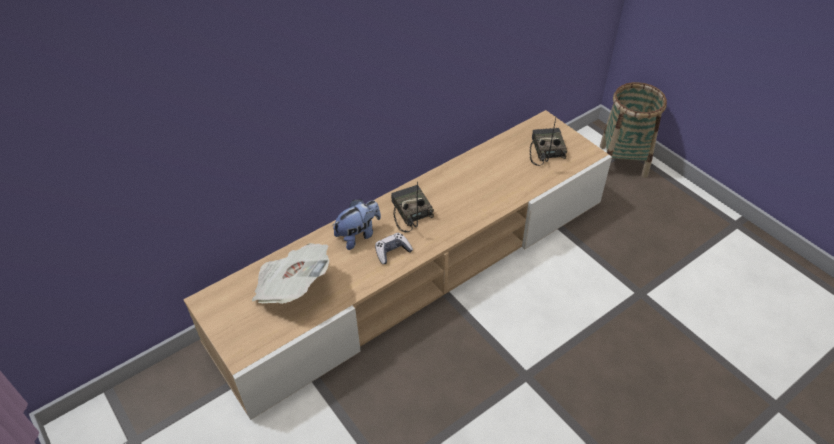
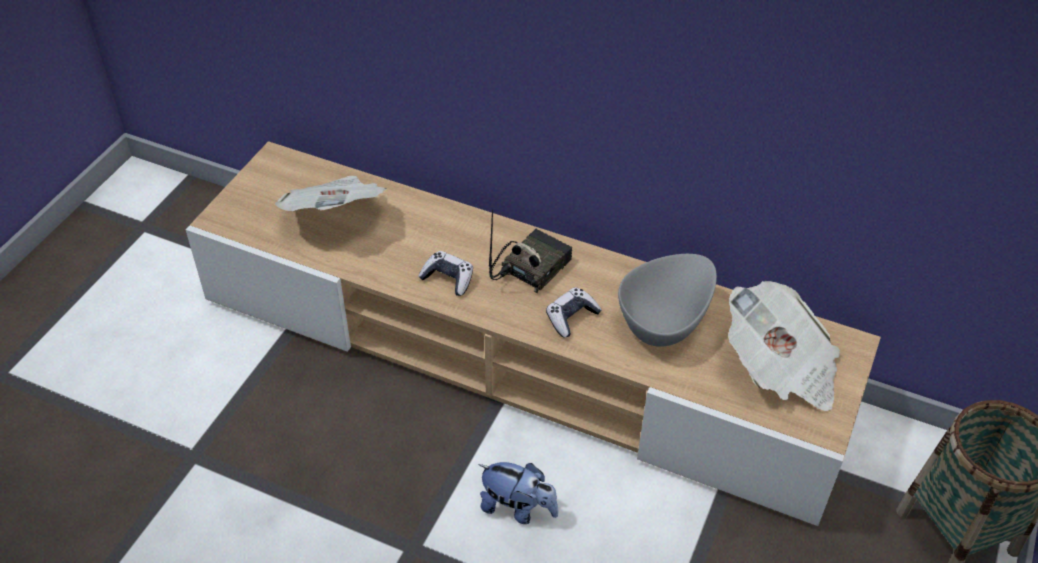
camera: 60 degrees right, 0 degrees up
plush toy [332,200,381,250] -> plush toy moved to [478,462,558,524]
radio [529,118,567,166] -> newspaper [728,281,840,411]
none -> game controller [546,287,602,337]
none -> grey bowl [618,254,717,347]

